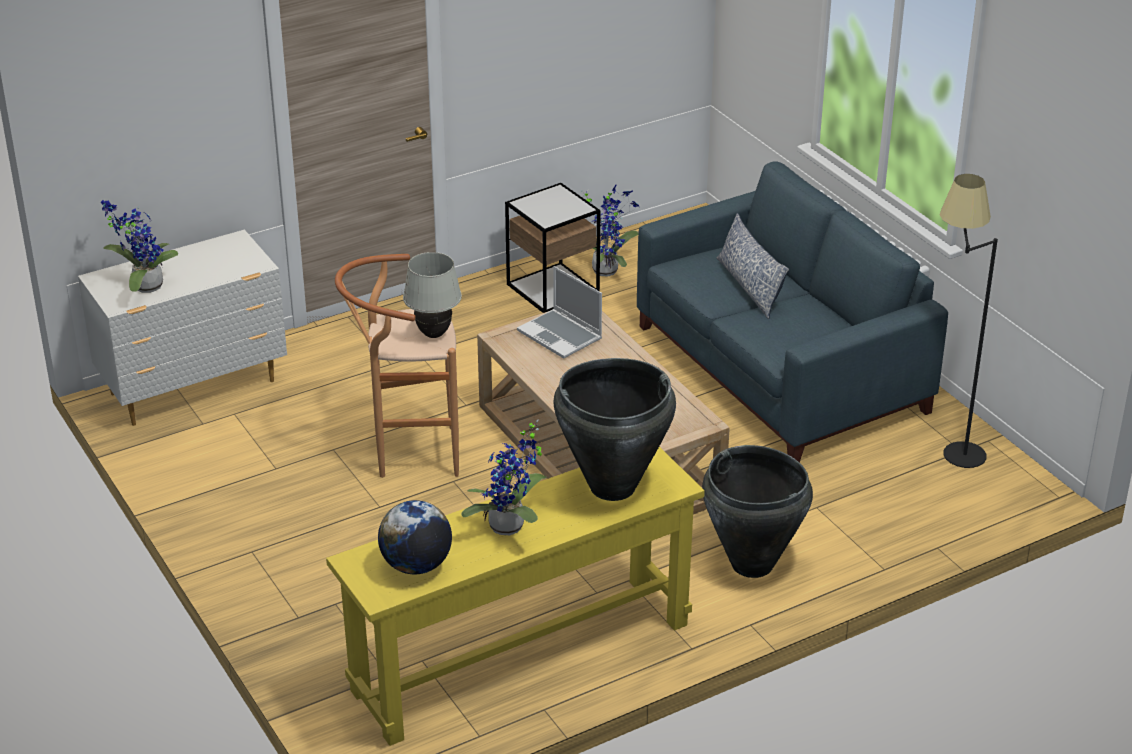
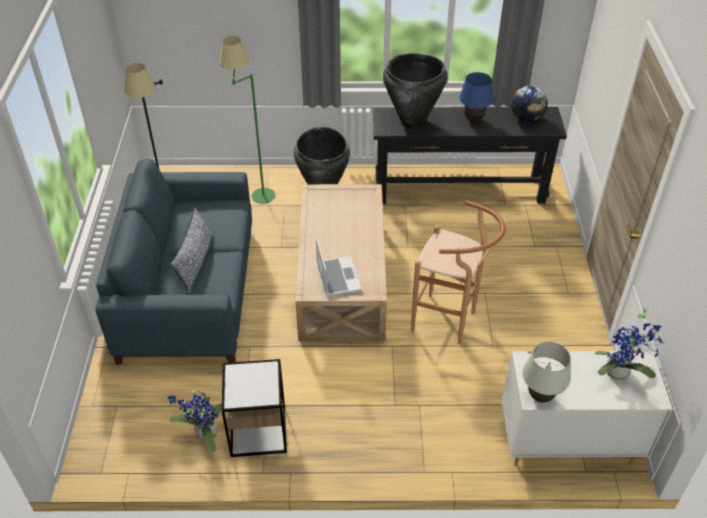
camera: 150 degrees left, 10 degrees up
yellow console table [326,447,705,746] -> black console table [373,107,567,204]
white table lamp [403,252,462,338] -> white table lamp moved to [522,342,571,403]
potted plant [462,420,547,535] -> blue table lamp [459,72,494,122]
none -> green floor lamp [219,36,276,204]

